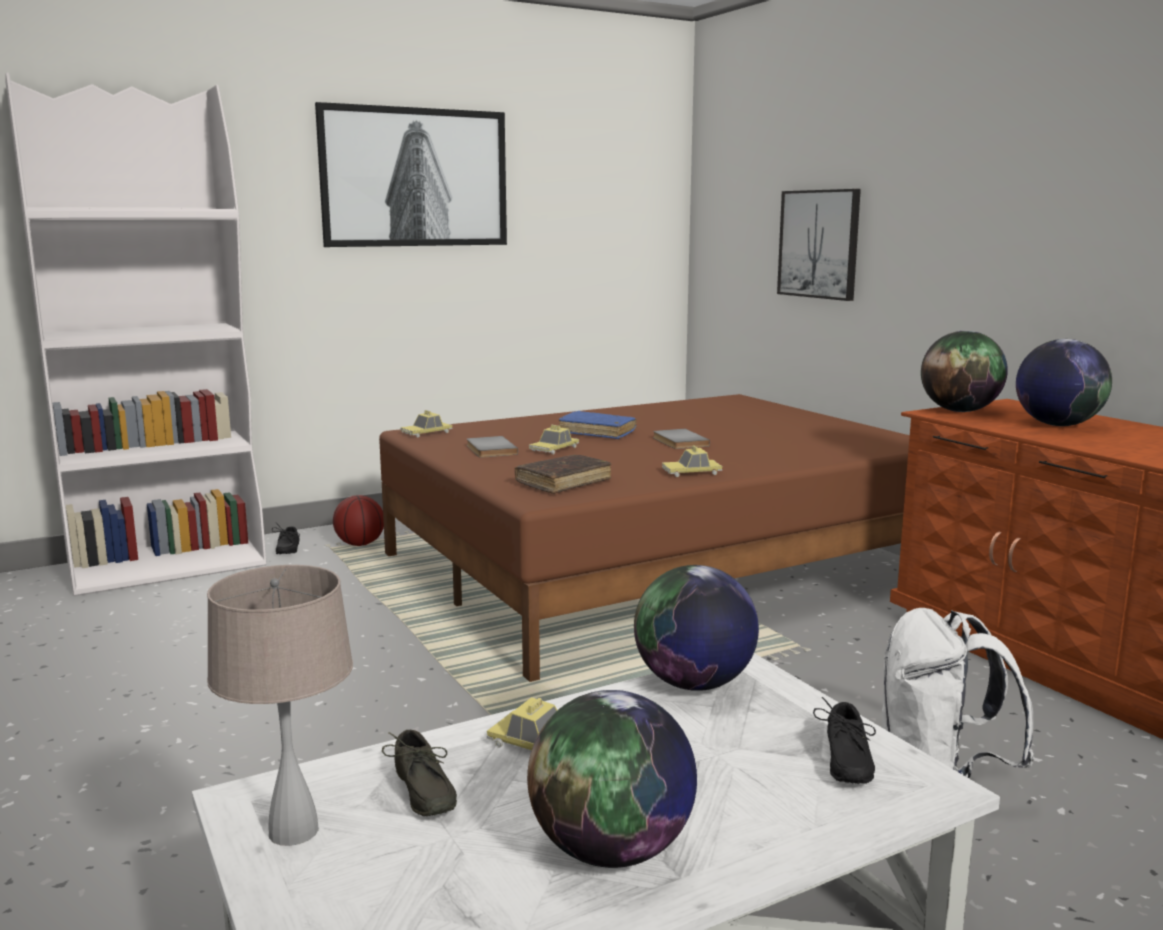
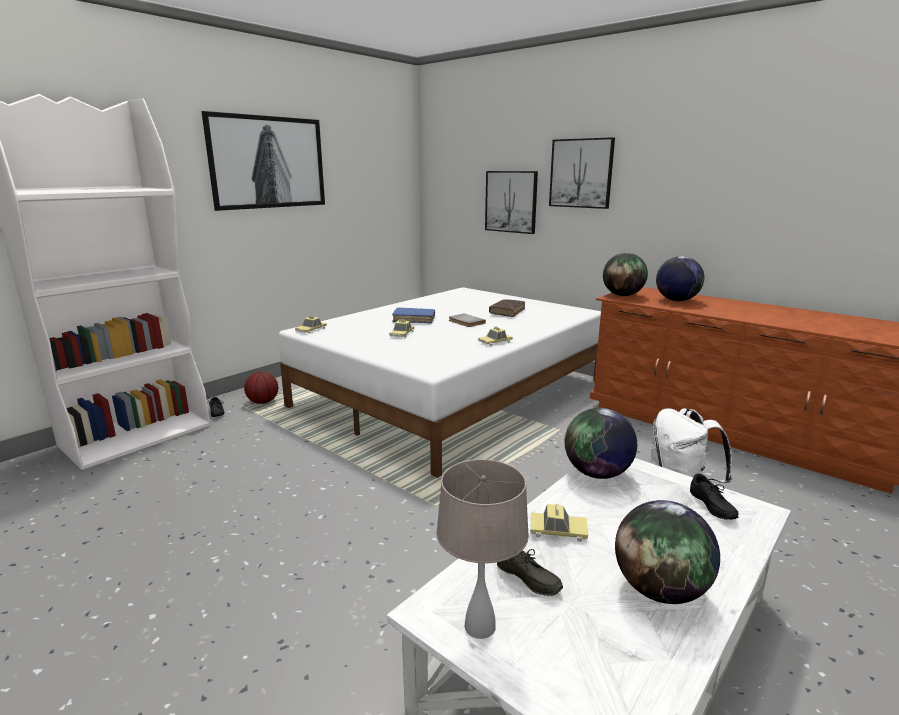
camera: 20 degrees left, 5 degrees up
brown bed [379,394,910,682] -> white bed [278,287,601,478]
grey book [467,436,518,458] -> none
brown book [514,455,611,494] -> brown book moved to [489,299,525,317]
none -> picture [549,137,615,209]

